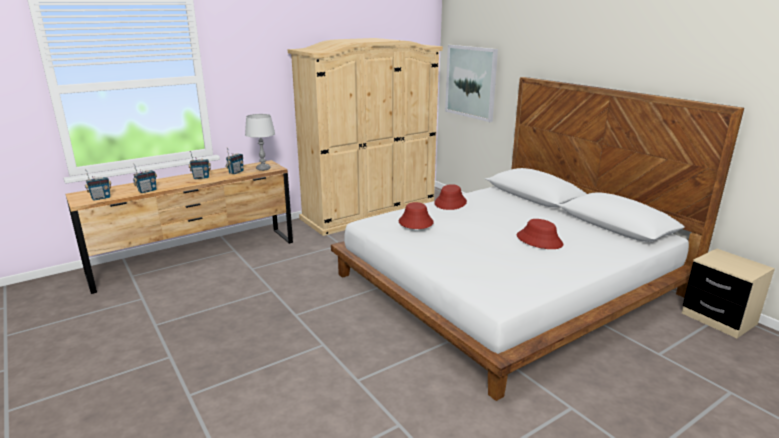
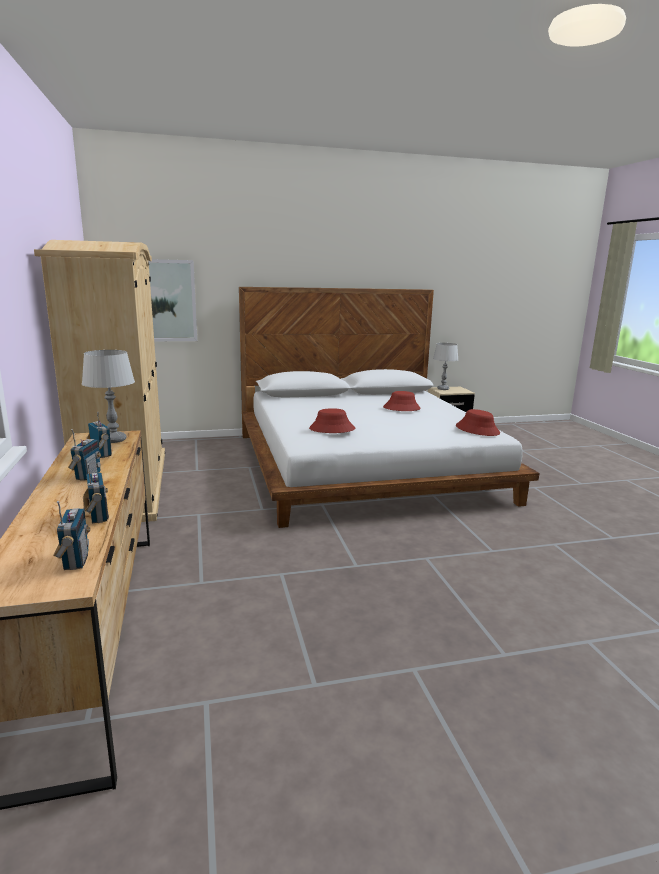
camera: 70 degrees left, 5 degrees down
red hat [434,184,467,210] -> red hat moved to [456,409,500,436]
none -> grey table lamp [433,343,458,390]

